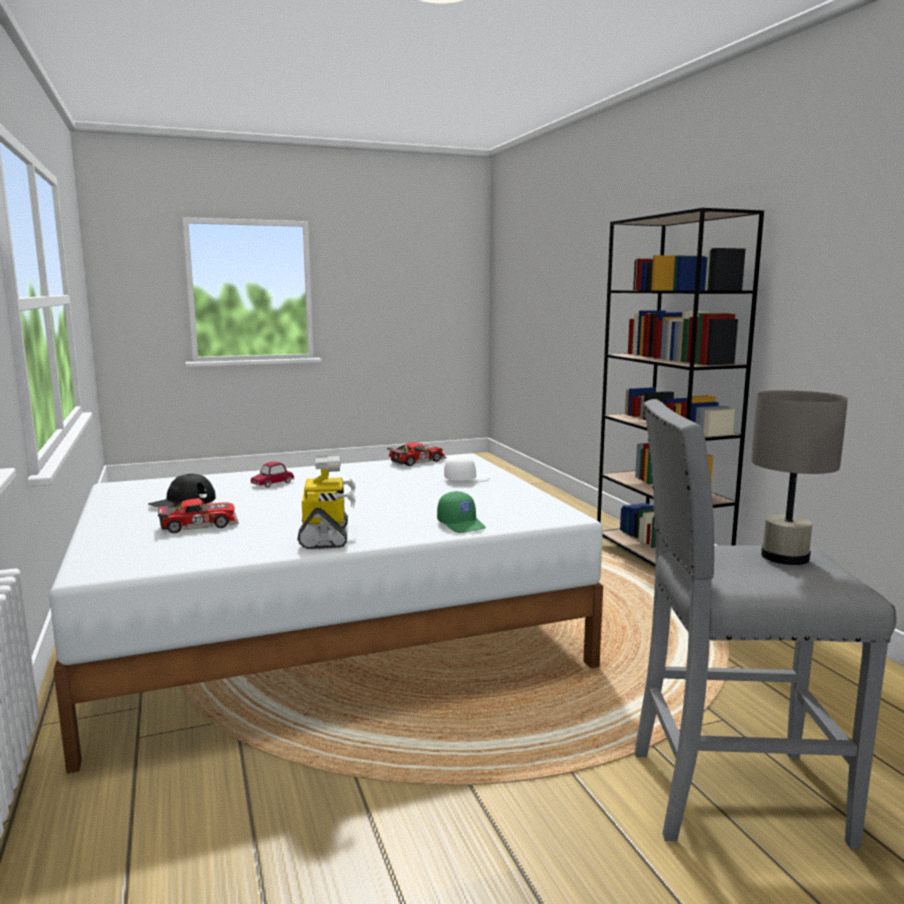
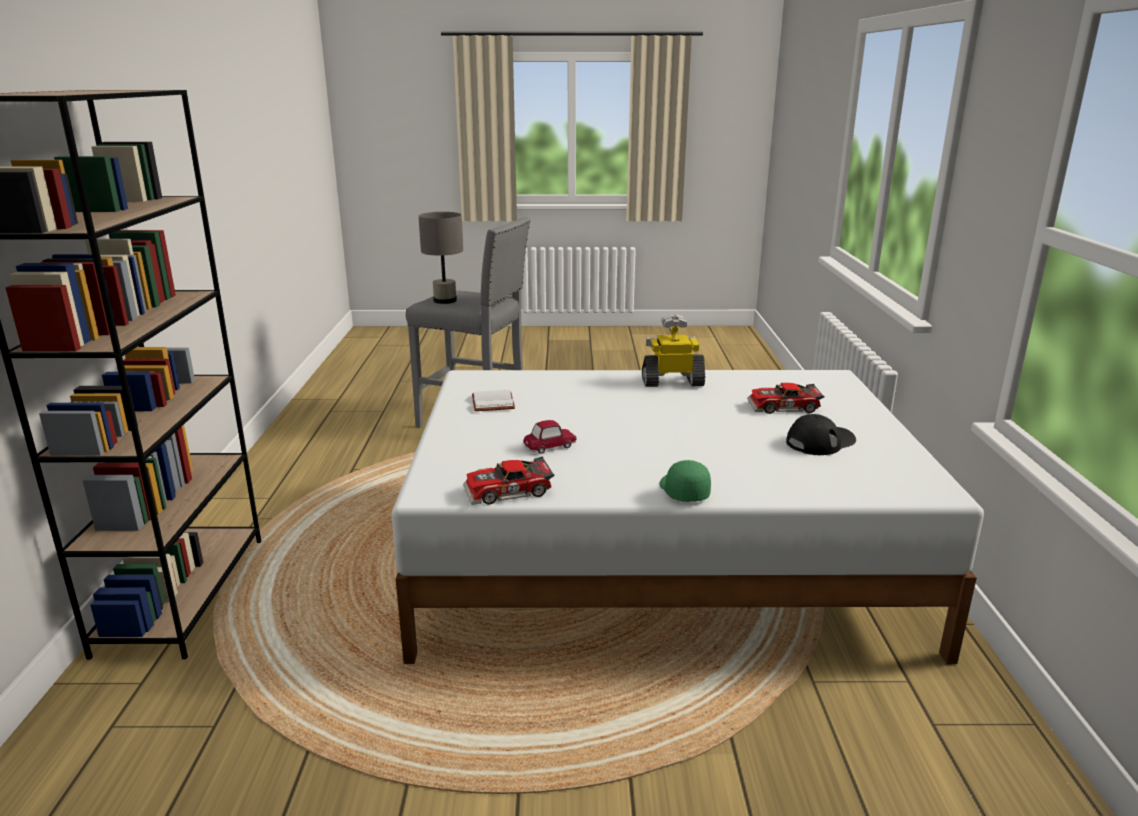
camera: 160 degrees left, 10 degrees up
toy car [250,462,295,488] -> toy car moved to [523,420,577,454]
toy robot [297,455,356,549] -> toy robot turned 75 degrees clockwise [642,314,705,387]
green cap [437,491,486,533] -> green cap moved to [659,460,711,502]
white cap [444,454,490,482] -> none
none -> white book [472,390,515,411]

